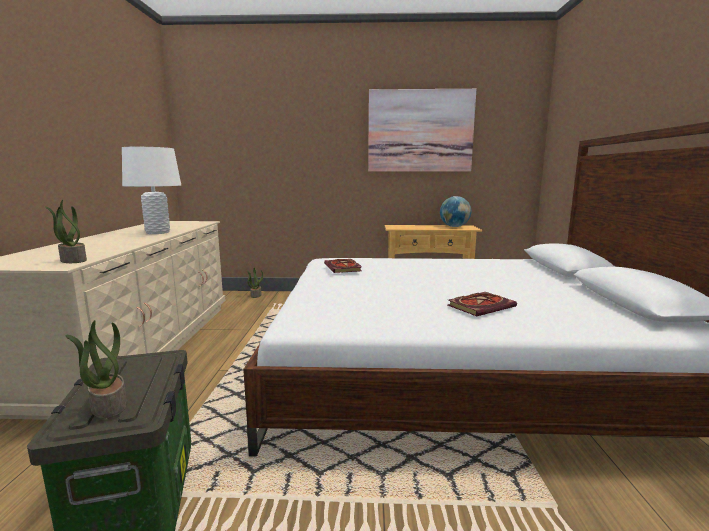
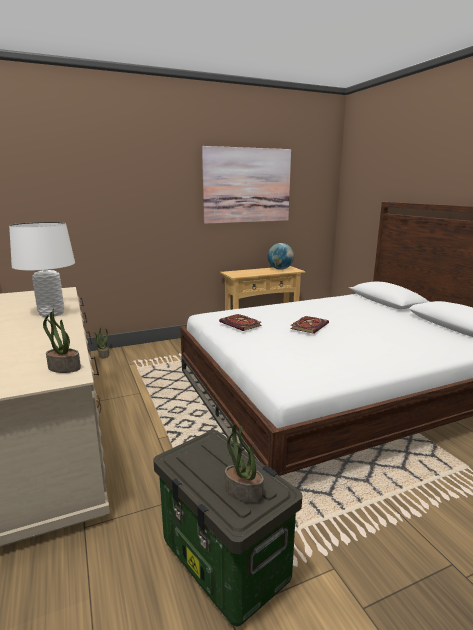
camera: 25 degrees left, 5 degrees up
book [448,292,517,316] -> book moved to [290,316,329,334]

